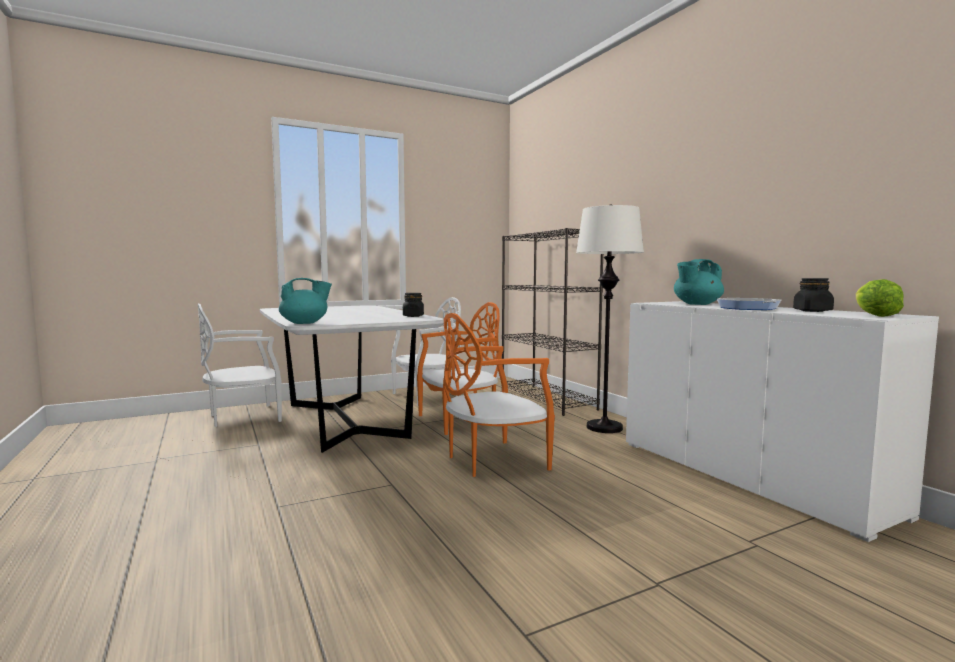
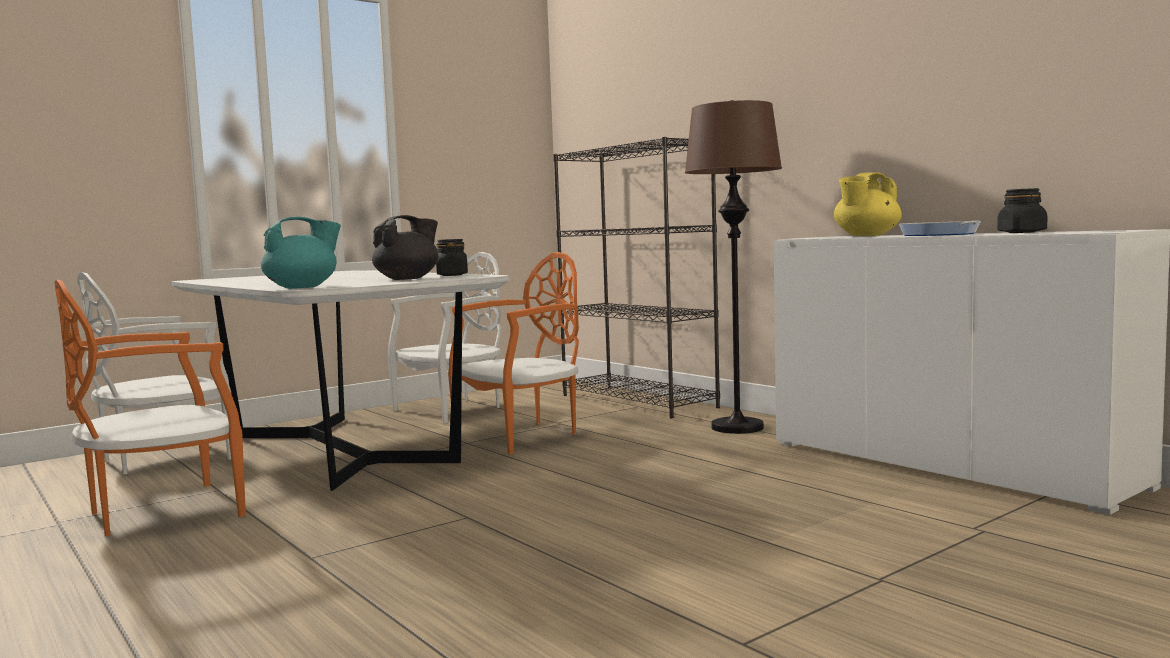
camera: 10 degrees left, 0 degrees up
orange chair [443,313,555,477] -> orange chair moved to [54,279,246,537]
white floor lamp [576,204,644,433] -> brown floor lamp [685,100,782,434]
turquoise teapot [674,259,724,305] -> yellow teapot [834,172,902,236]
lettuce [856,279,904,317] -> none
none -> black teapot [372,215,439,280]

